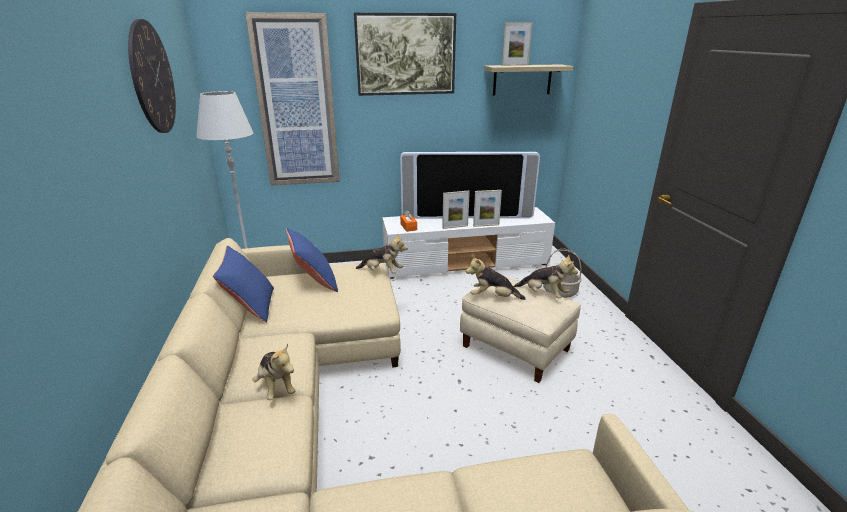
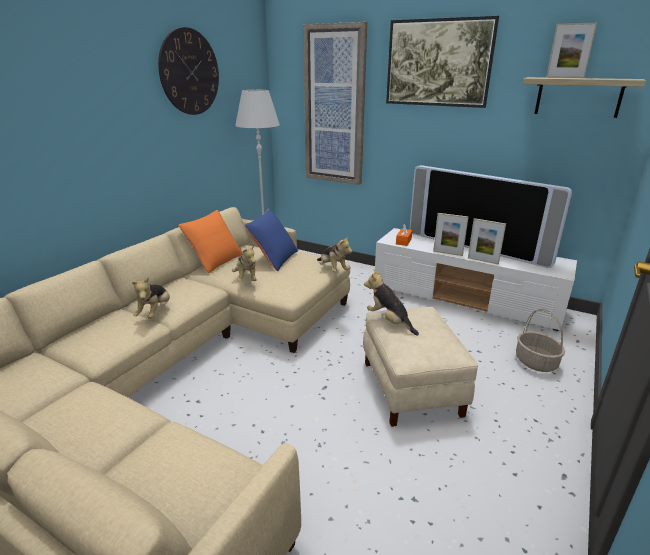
camera: 40 degrees right, 0 degrees up
blue pillow [213,246,274,322] -> orange pillow [178,210,243,273]
plush toy [514,255,578,298] -> plush toy moved to [232,245,257,282]

